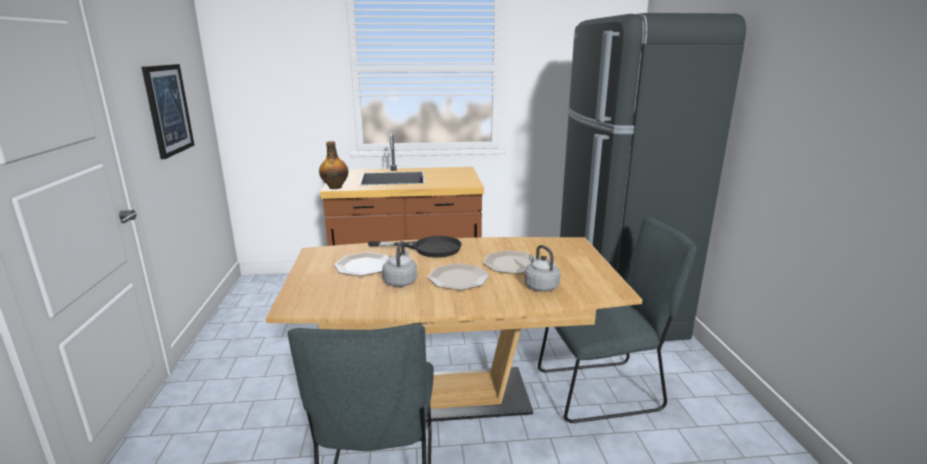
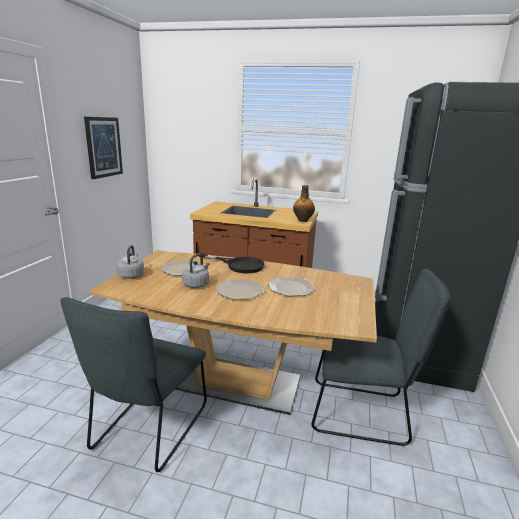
camera: 20 degrees right, 0 degrees up
bottle [319,141,348,189] -> bottle moved to [293,185,315,222]
grey kettle [524,245,561,292] -> grey kettle moved to [117,245,144,279]

